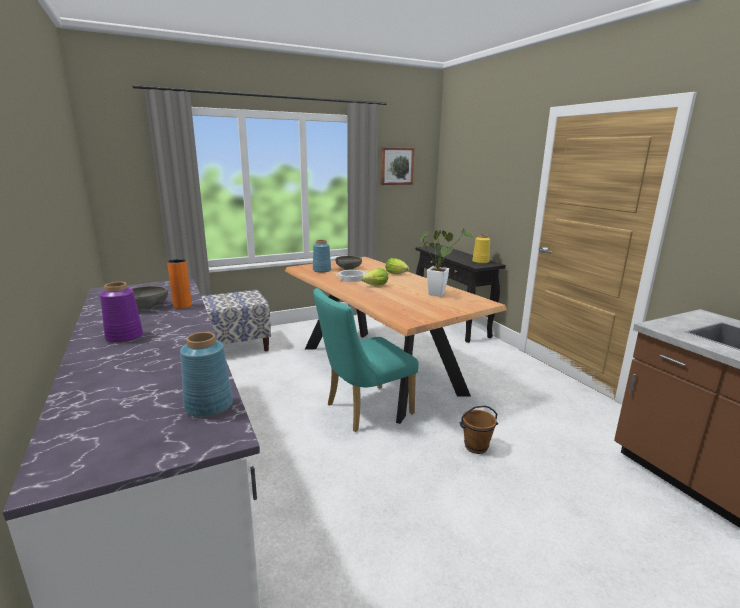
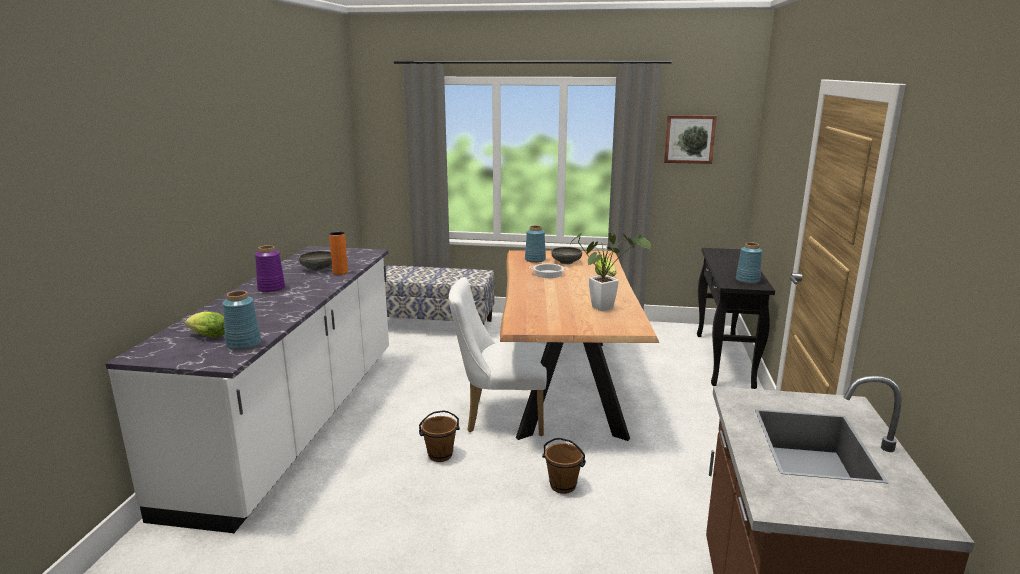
camera: 35 degrees right, 0 degrees up
turquoise chair [313,288,419,432] -> white chair [449,277,547,436]
lettuce [361,268,388,285] -> lettuce moved to [185,311,225,338]
yellow vase [472,234,490,264] -> blue vase [736,242,762,284]
none -> brown bucket [419,410,460,462]

